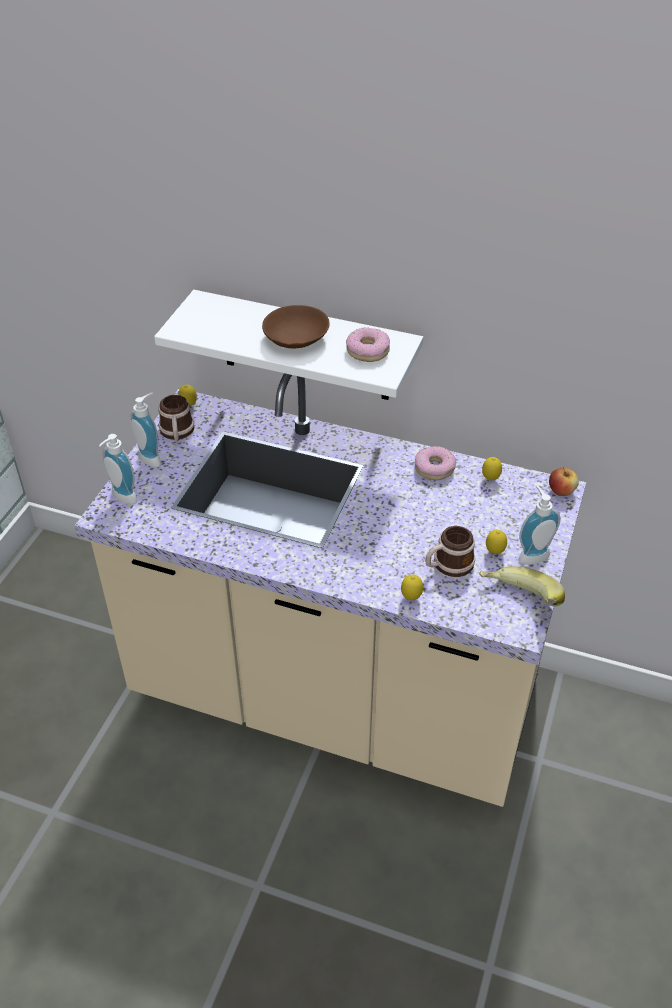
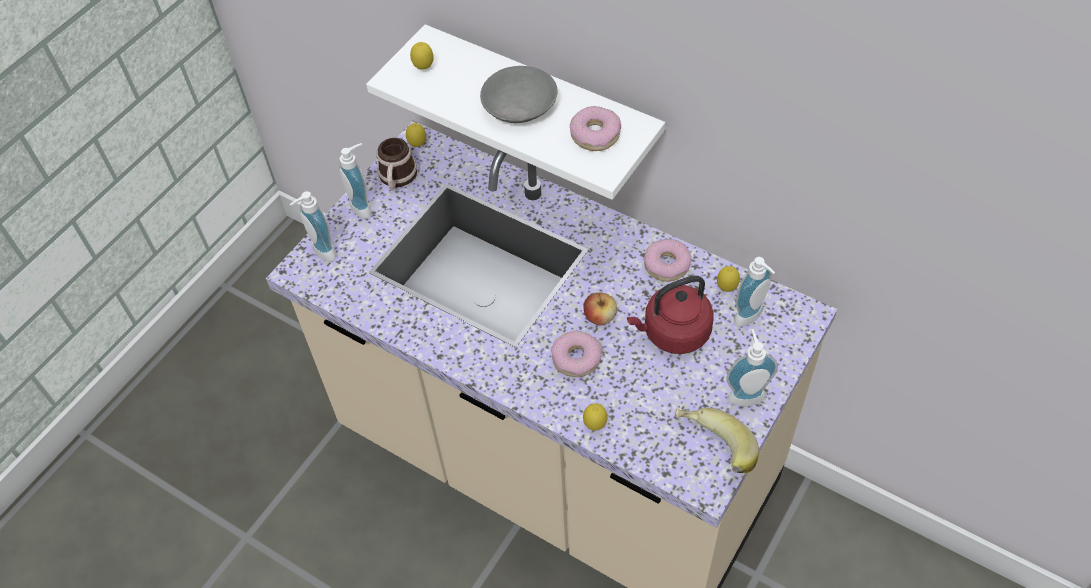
camera: 15 degrees right, 10 degrees up
brown bowl [262,305,330,348] -> grey bowl [480,66,557,123]
mug [425,526,475,577] -> none
lemon [486,530,507,554] -> lemon moved to [410,42,434,70]
apple [549,467,579,496] -> apple moved to [583,292,617,325]
none -> donut [551,331,602,377]
none -> red kettle [627,275,714,354]
none -> soap dispenser [734,257,775,327]

